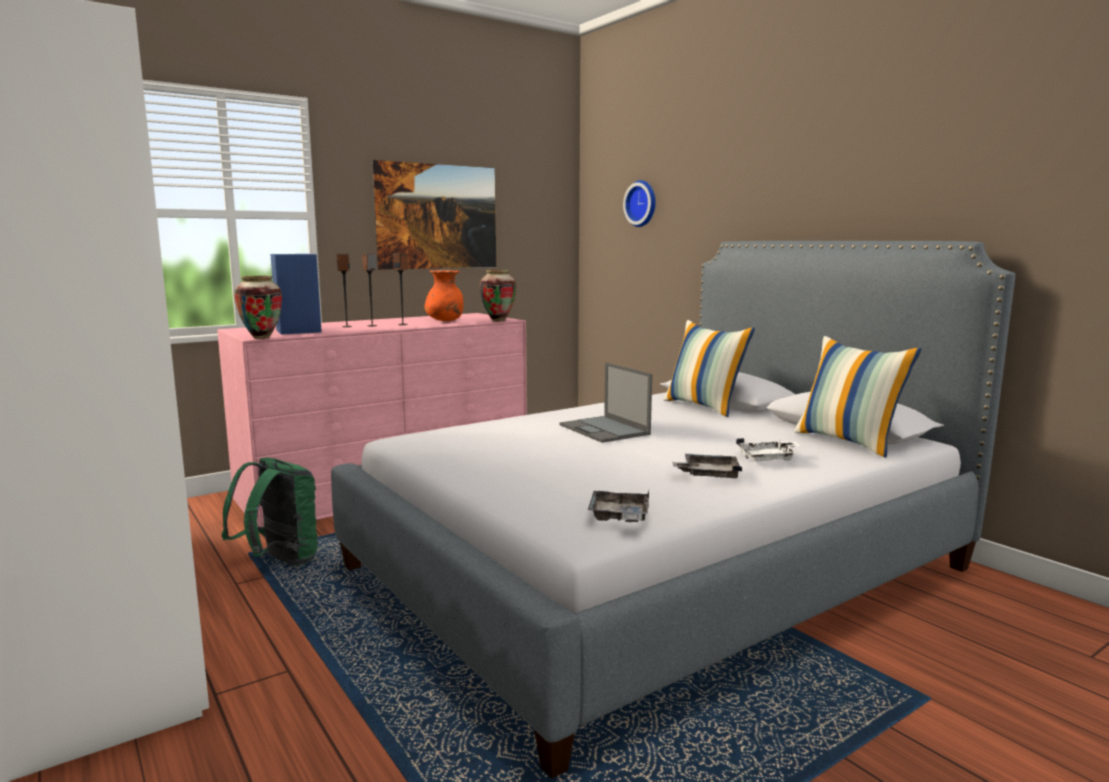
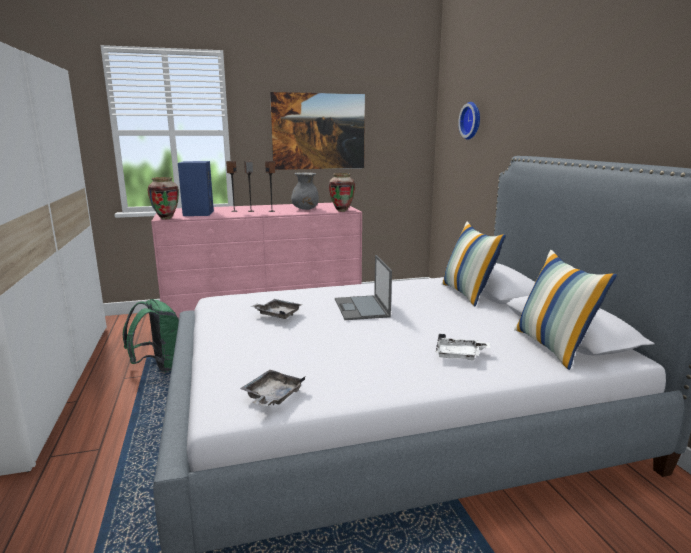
camera: 20 degrees right, 5 degrees up
orange vase [424,270,464,321] -> grey vase [291,172,319,210]
grey tray [673,454,742,478] -> grey tray moved to [250,299,302,319]

